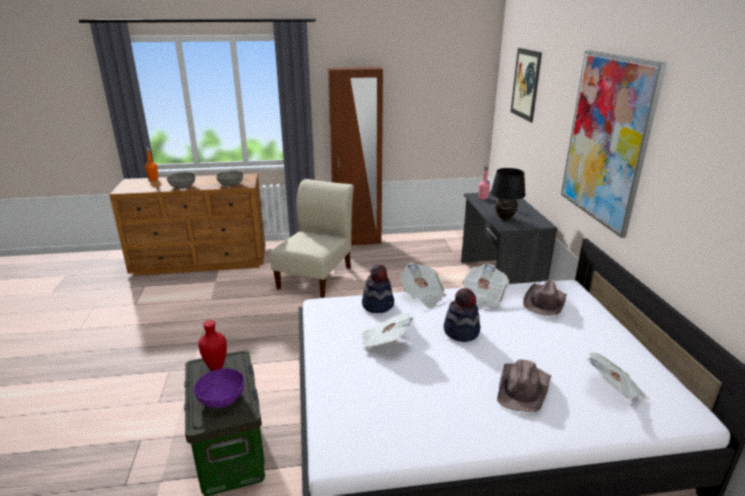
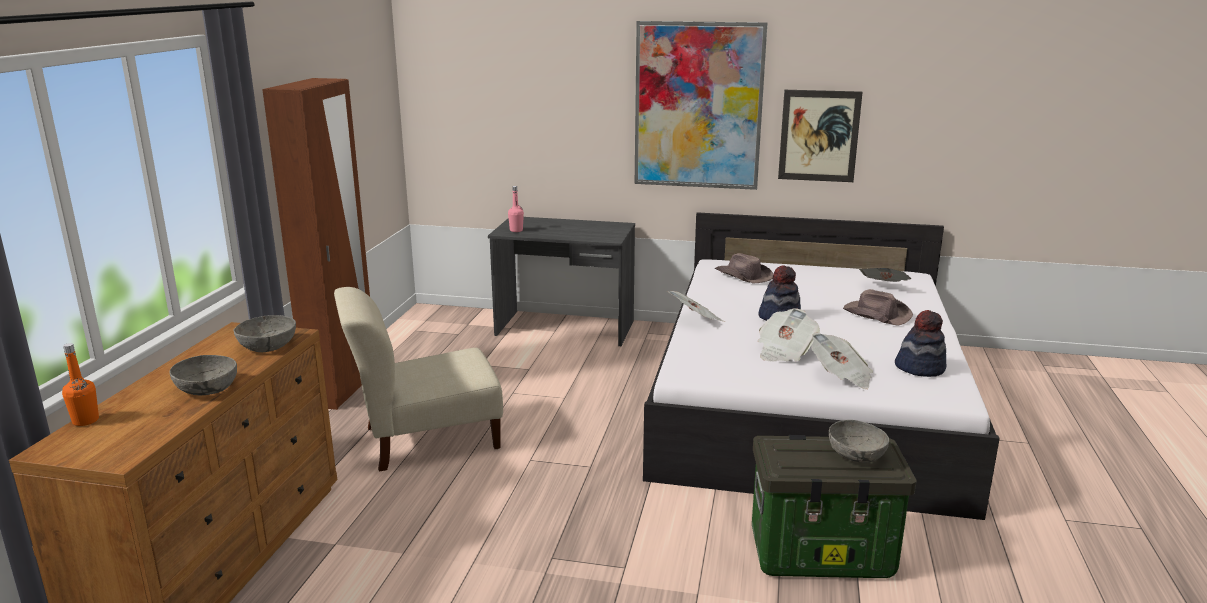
camera: 70 degrees left, 5 degrees down
purple bowl [193,368,245,408] -> grey bowl [829,420,889,463]
red vase [198,320,227,371] -> none
beige chair [270,179,354,298] -> beige chair turned 60 degrees counterclockwise [334,287,503,472]
hat [362,264,394,313] -> hat moved to [895,310,947,377]
newspaper [462,264,509,309] -> newspaper moved to [811,333,873,389]
black table lamp [490,168,526,219] -> none
picture [510,48,542,123] -> picture moved to [778,90,862,182]

